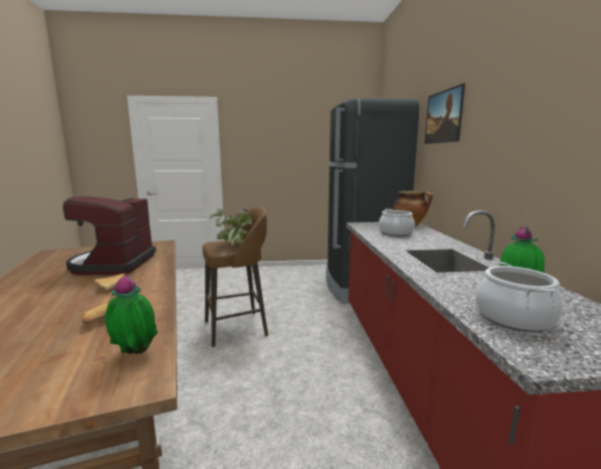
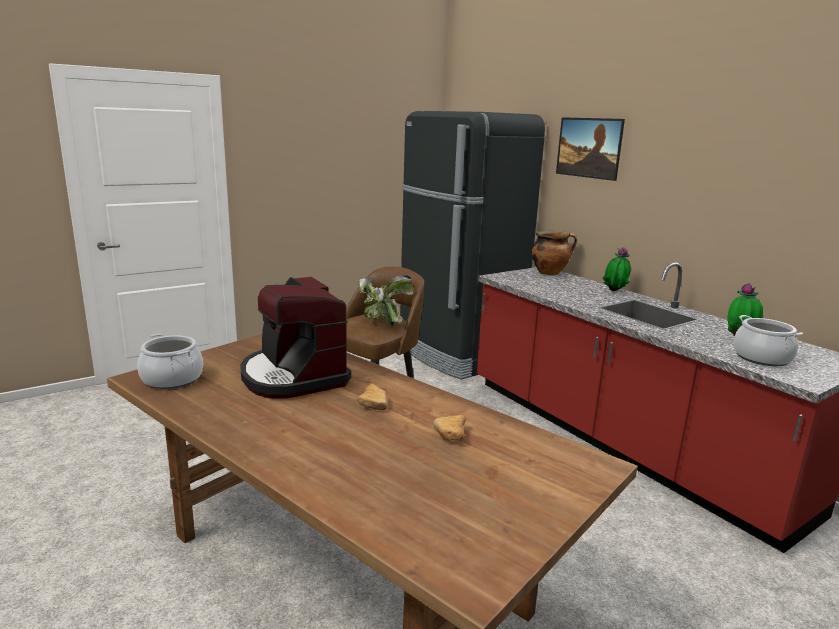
camera: 30 degrees left, 5 degrees up
potted plant [105,276,158,354] -> potted plant moved to [603,247,631,291]
cooking pot [379,209,415,236] -> cooking pot moved to [137,333,203,389]

